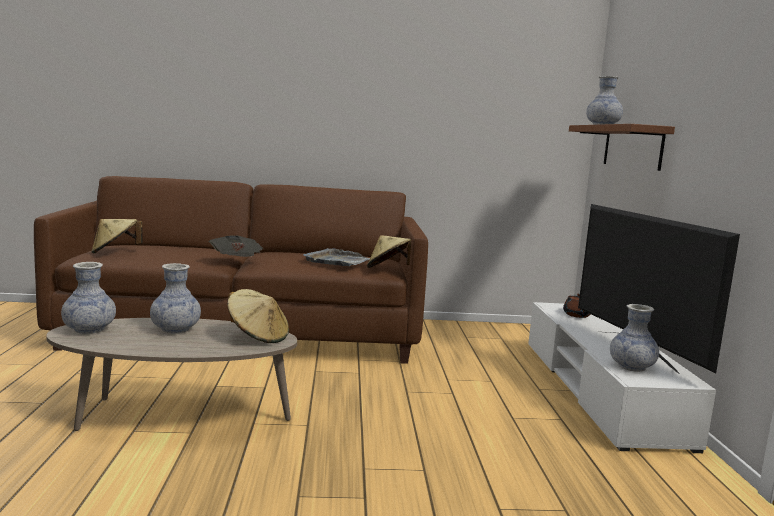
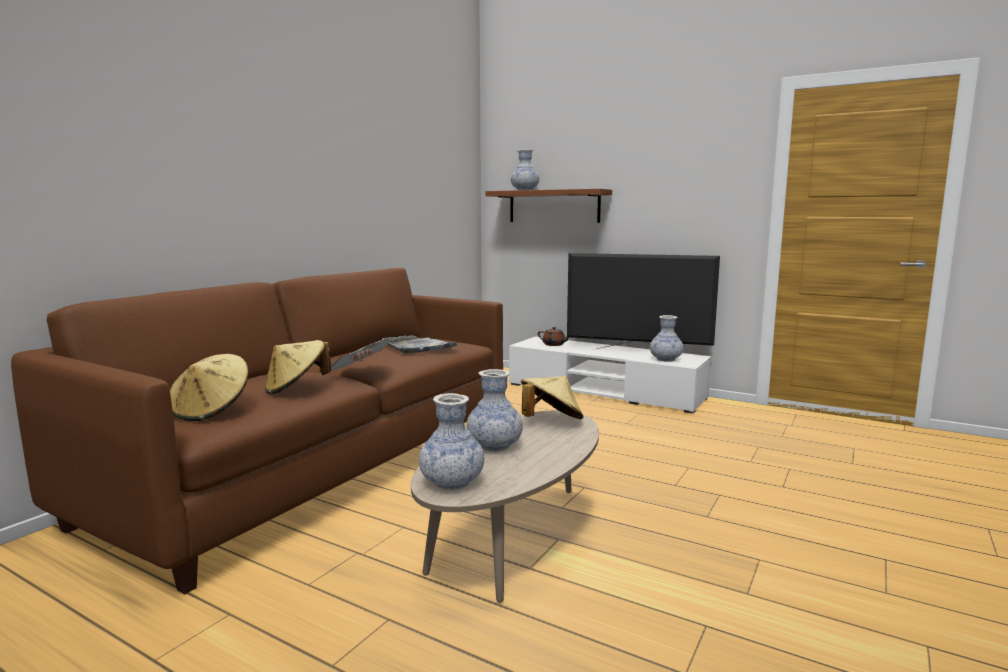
camera: 55 degrees left, 0 degrees up
beige hat [367,235,412,268] -> beige hat moved to [265,340,331,394]

